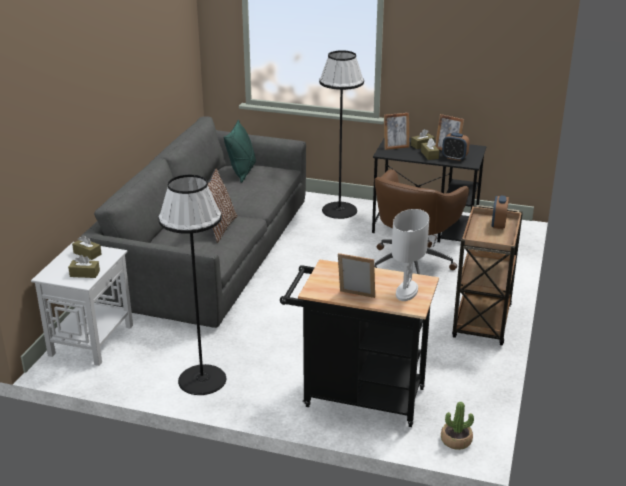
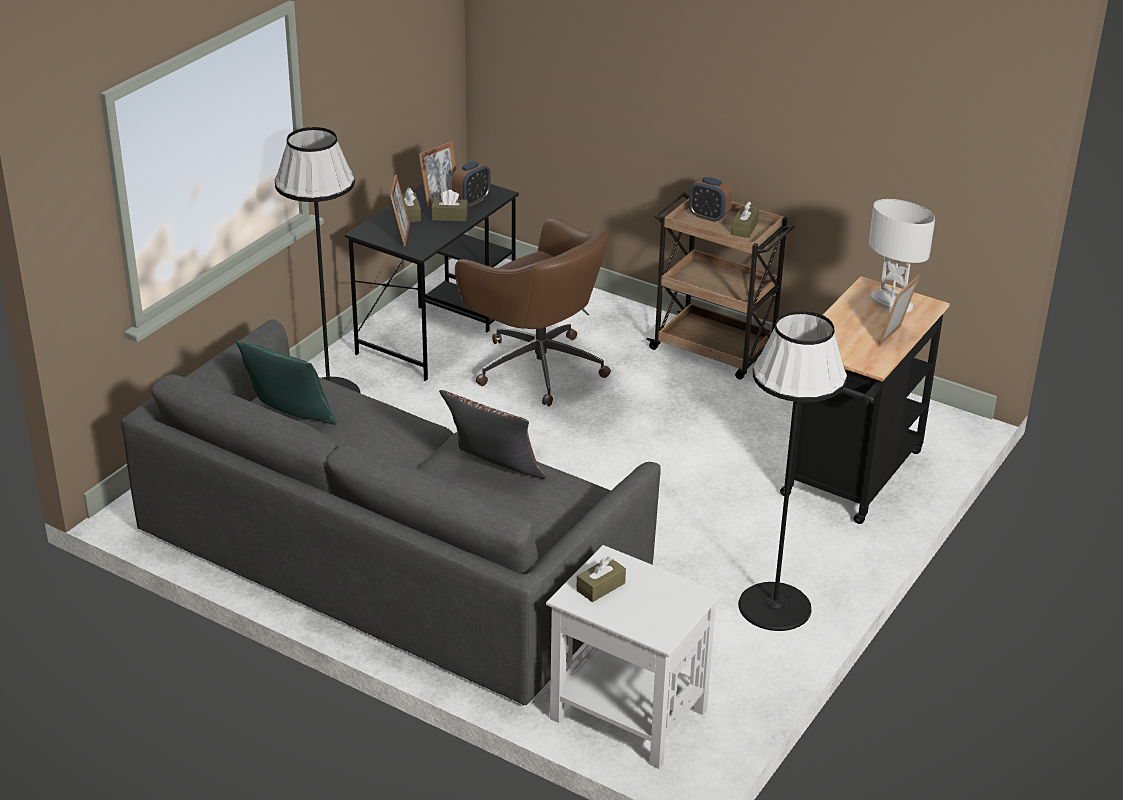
camera: 75 degrees left, 5 degrees up
brown tissue box [68,255,100,278] -> brown tissue box moved to [731,202,759,238]
potted plant [441,402,474,450] -> none

